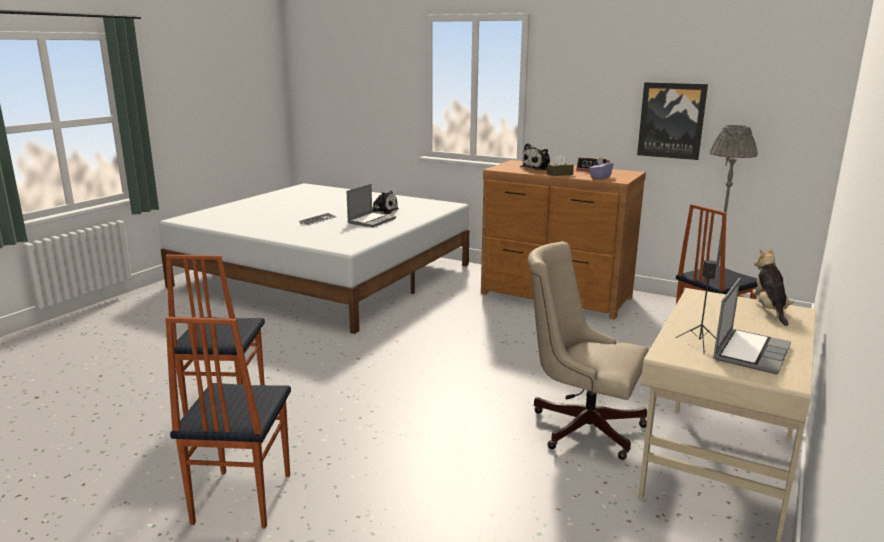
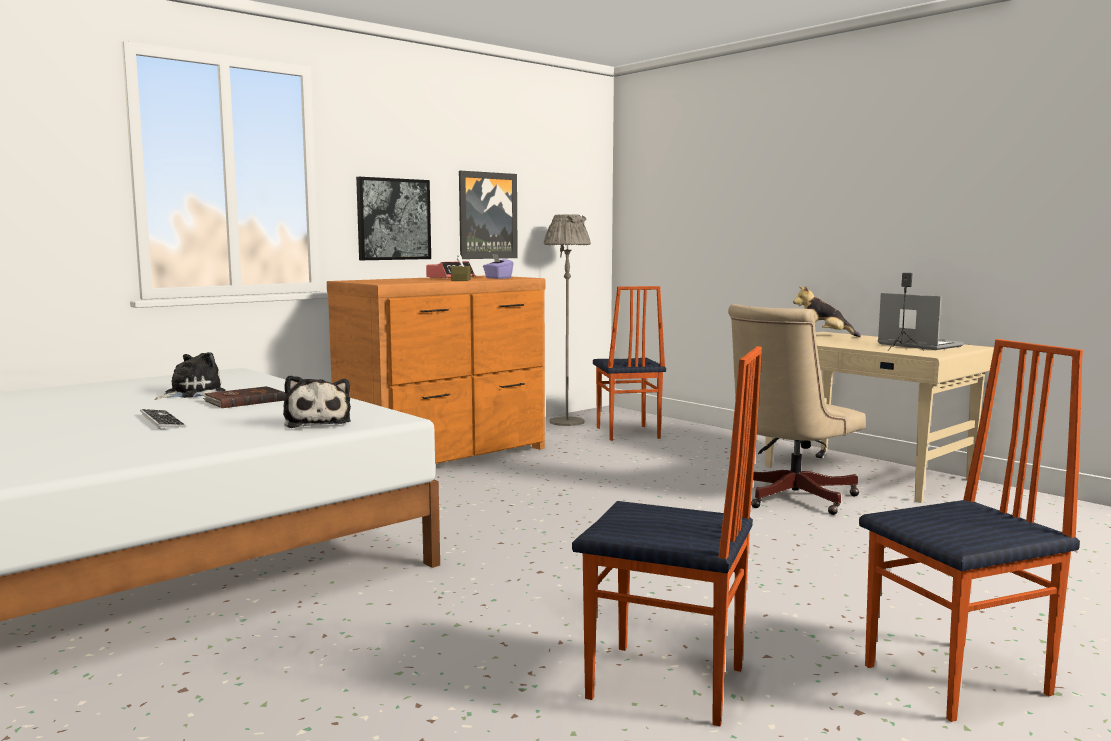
camera: 70 degrees left, 10 degrees down
chair [165,317,291,528] -> chair turned 45 degrees counterclockwise [859,339,1083,722]
laptop [347,184,396,227] -> brown book [202,386,285,408]
plush toy [520,143,550,170] -> plush toy moved to [283,375,351,428]
none -> picture [356,177,431,260]

